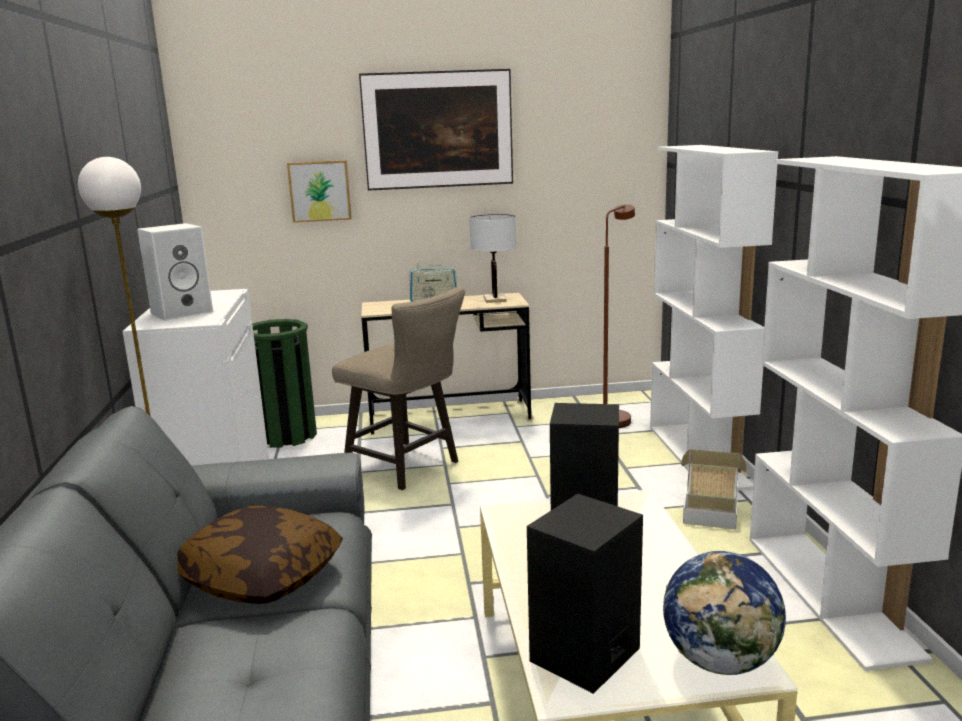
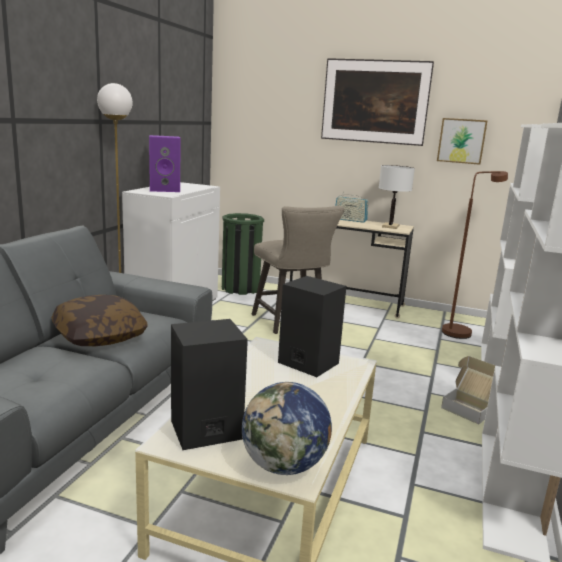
camera: 25 degrees right, 0 degrees up
white speaker [137,223,213,321] -> purple speaker [149,135,180,192]
picture [287,160,352,222] -> picture moved to [437,118,487,165]

